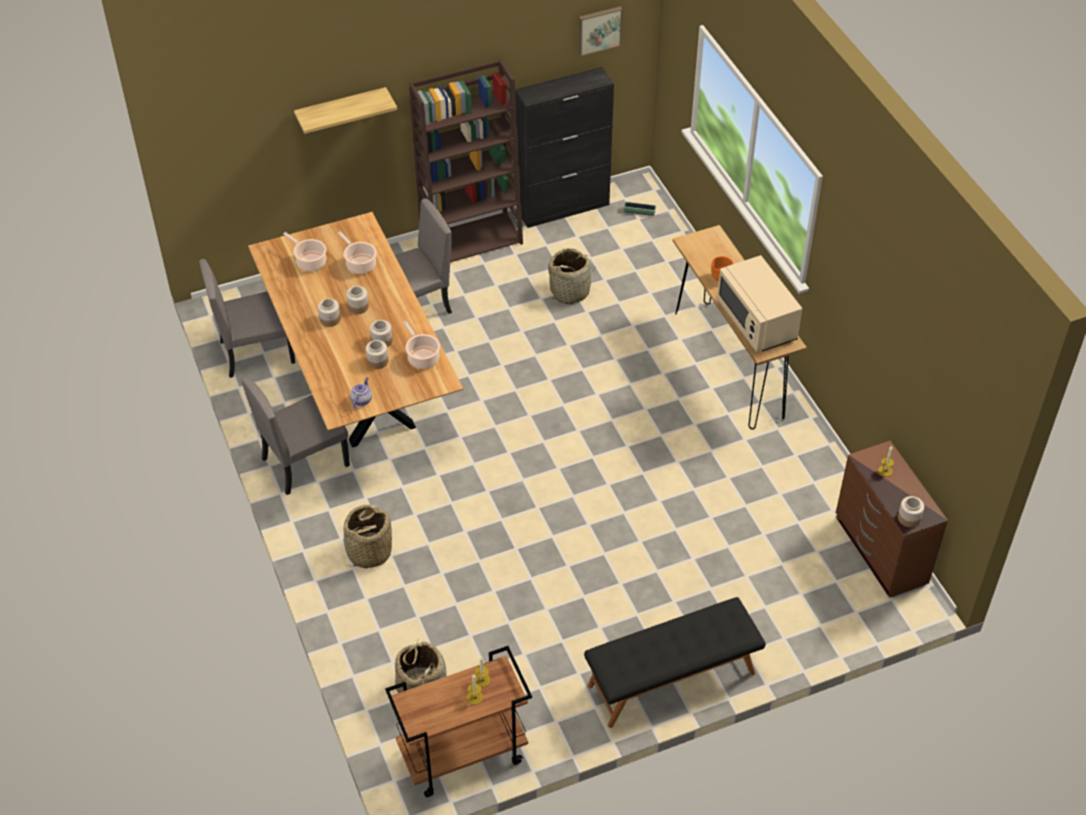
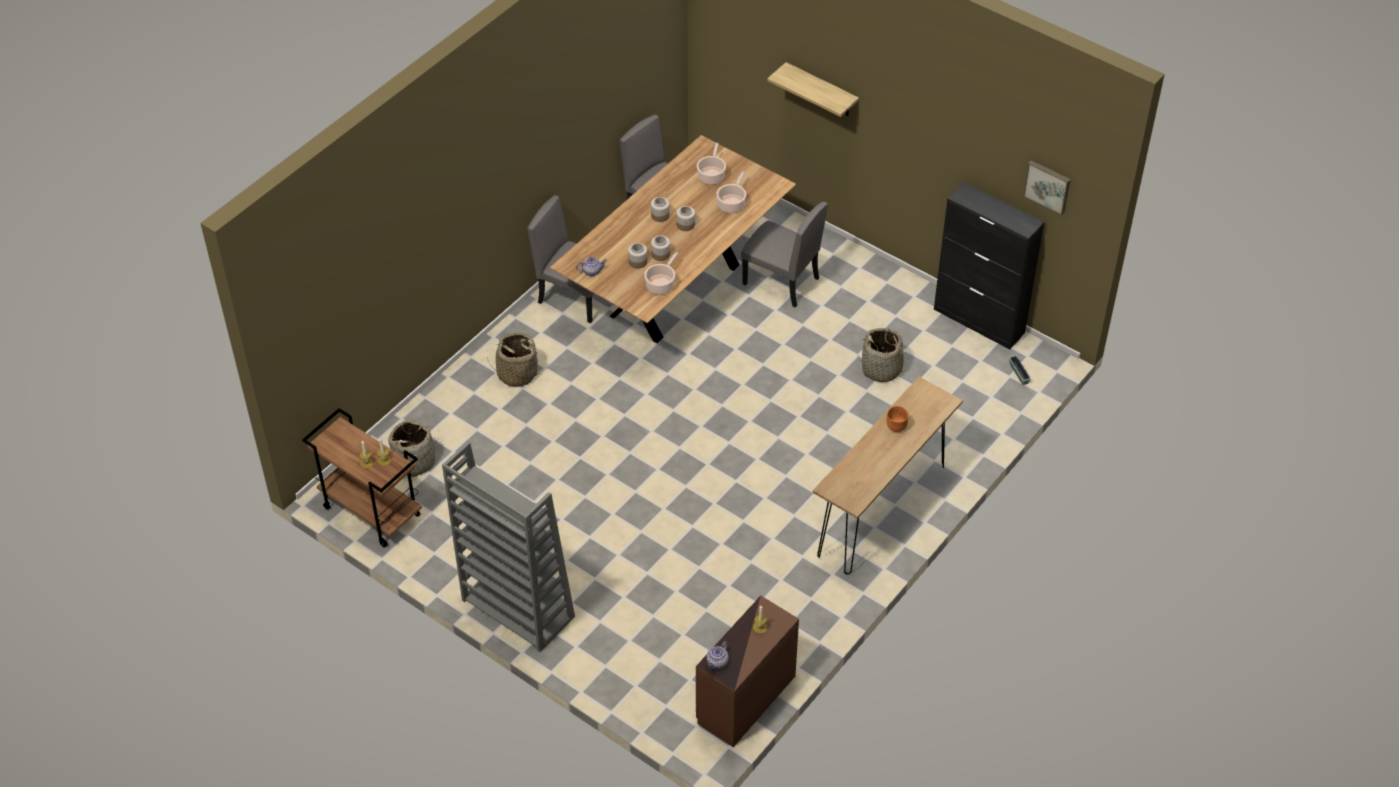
camera: 60 degrees right, 0 degrees up
brown bookcase [409,60,523,262] -> none
black bench [584,597,766,728] -> grey bookcase [442,441,575,652]
beige microwave [717,255,802,352] -> none
jar [898,496,924,527] -> teapot [706,642,729,670]

